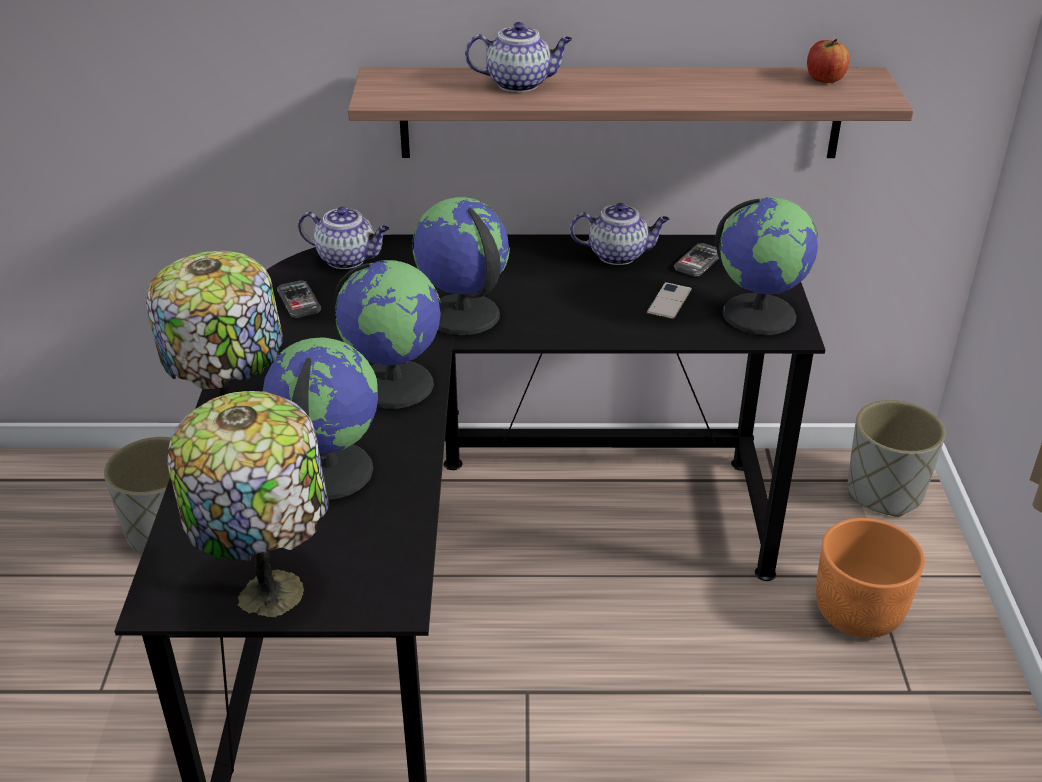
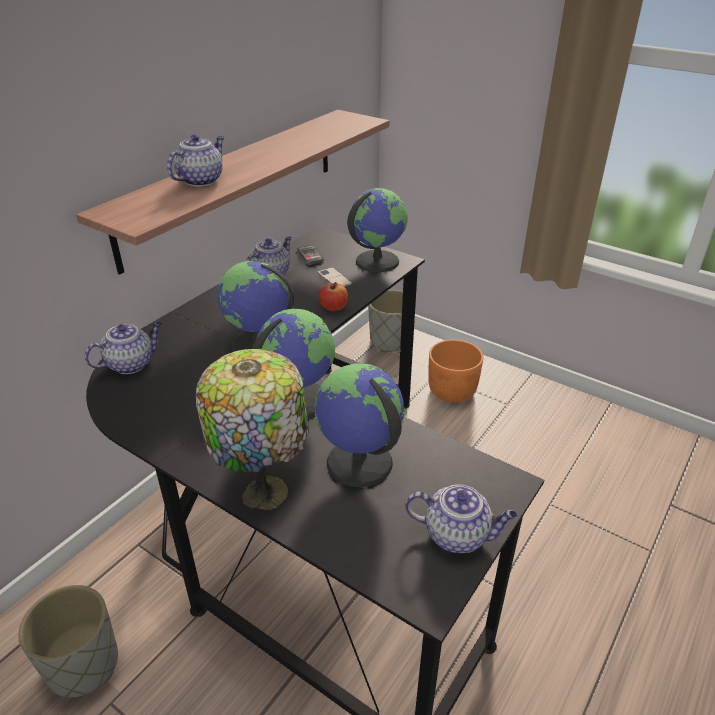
camera: 55 degrees left, 0 degrees up
table lamp [168,391,329,618] -> teapot [405,484,517,553]
phone [277,280,321,318] -> none
apple [807,39,850,83] -> apple moved to [319,282,348,311]

